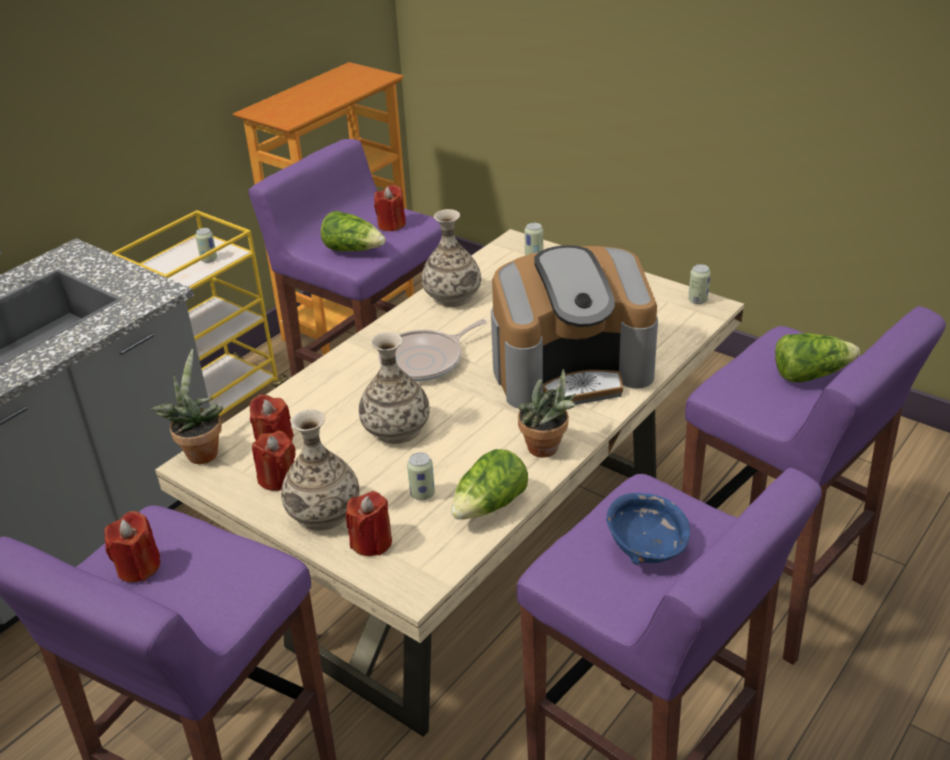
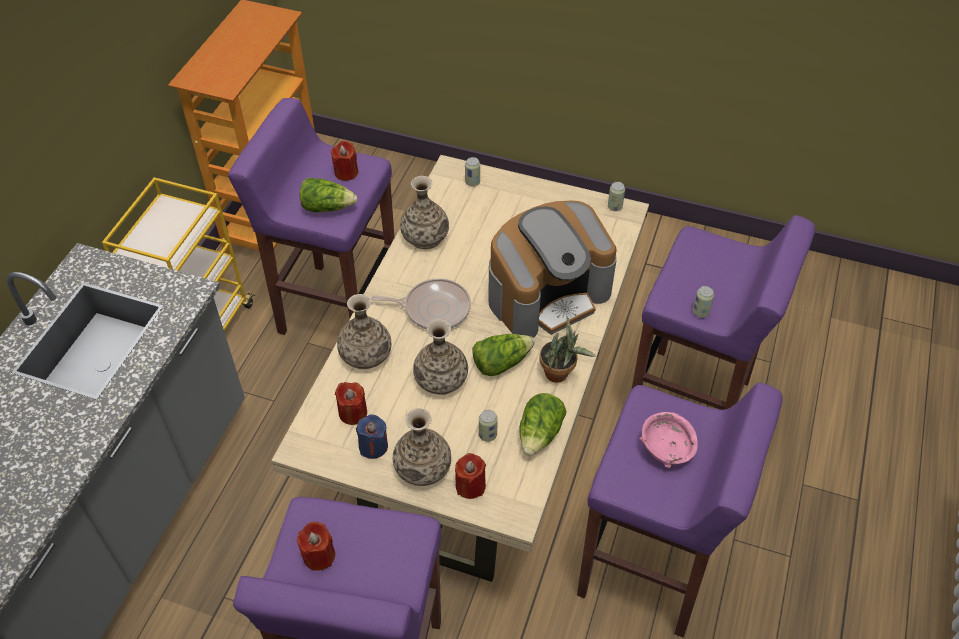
camera: 20 degrees left, 15 degrees up
potted plant [150,349,224,464] -> none
can [195,228,217,263] -> can moved to [693,286,714,317]
red candle [252,431,296,491] -> blue candle [356,414,388,459]
frying pan [378,319,487,382] -> frying pan turned 120 degrees counterclockwise [371,278,471,329]
blue bowl [606,493,690,565] -> pink bowl [640,412,698,468]
lettuce [775,333,860,382] -> lettuce moved to [472,334,534,376]
none -> vase [337,294,391,369]

